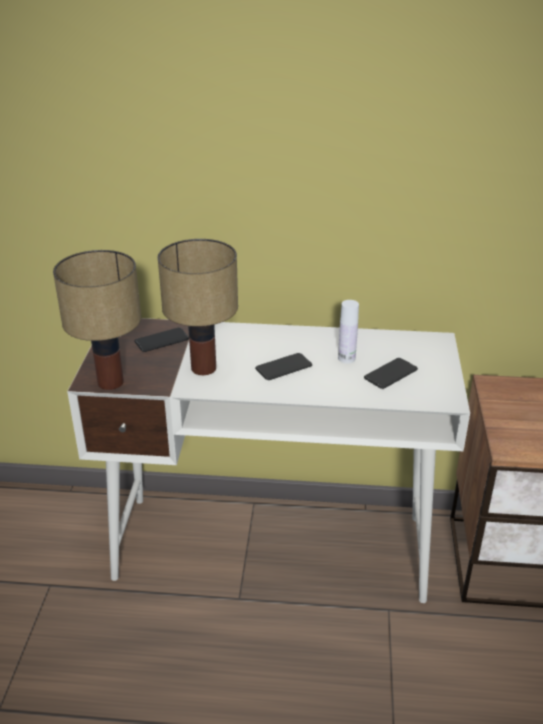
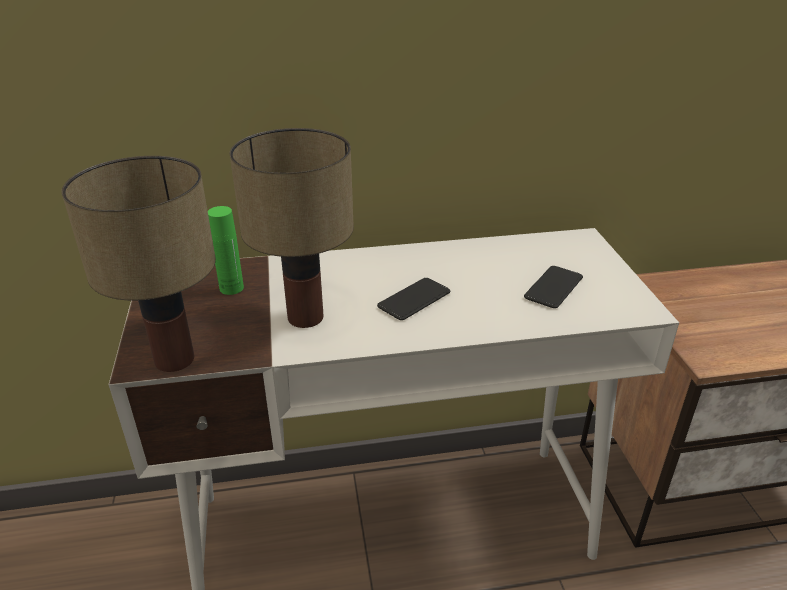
camera: 15 degrees left, 0 degrees up
phone [134,328,189,352] -> green bottle [208,206,244,295]
white bottle [338,300,359,364] -> none

